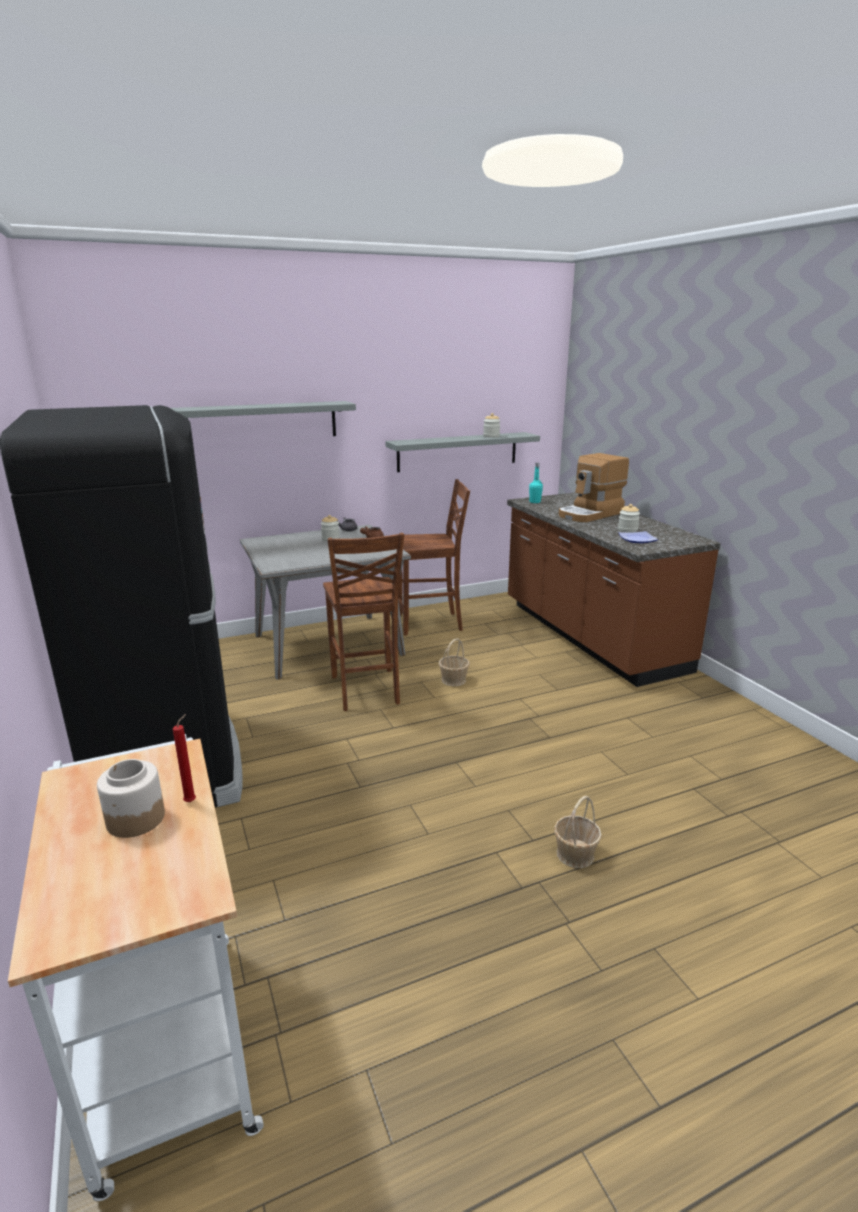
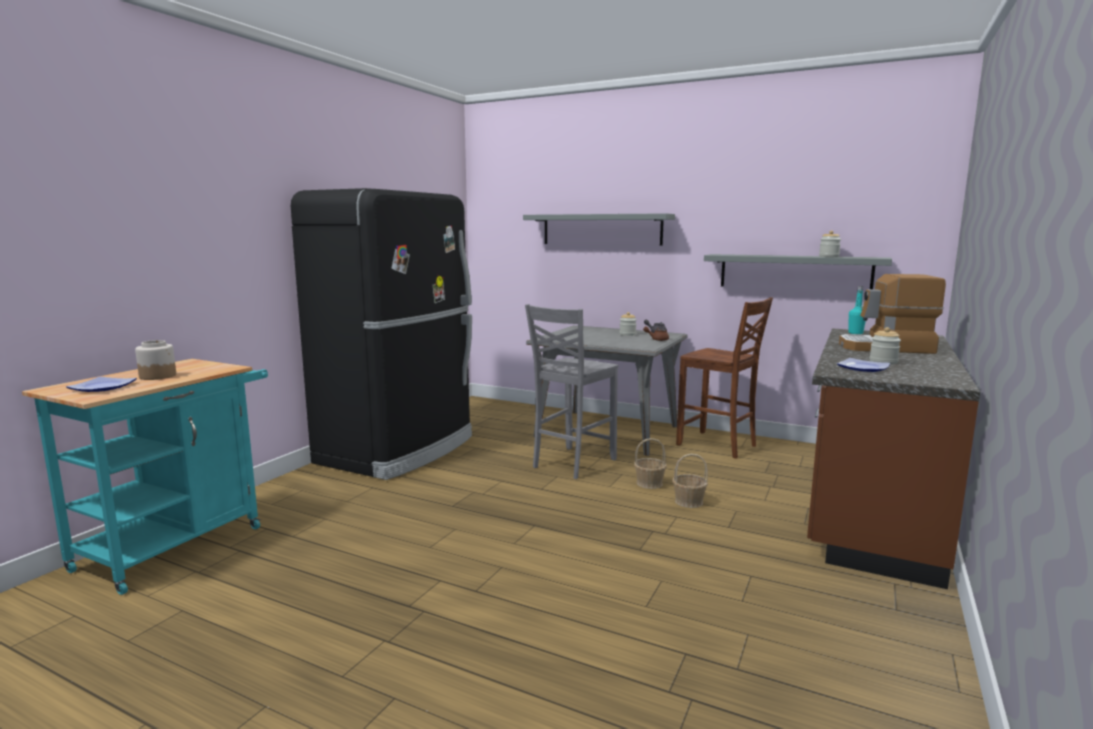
camera: 50 degrees right, 10 degrees down
white cart [8,734,264,1201] -> turquoise cart [22,359,268,595]
red candle [173,714,196,802] -> none
brown chair [323,533,404,711] -> grey chair [525,304,618,479]
basket [554,796,602,868] -> basket moved to [673,454,708,508]
none -> plate [66,377,137,392]

